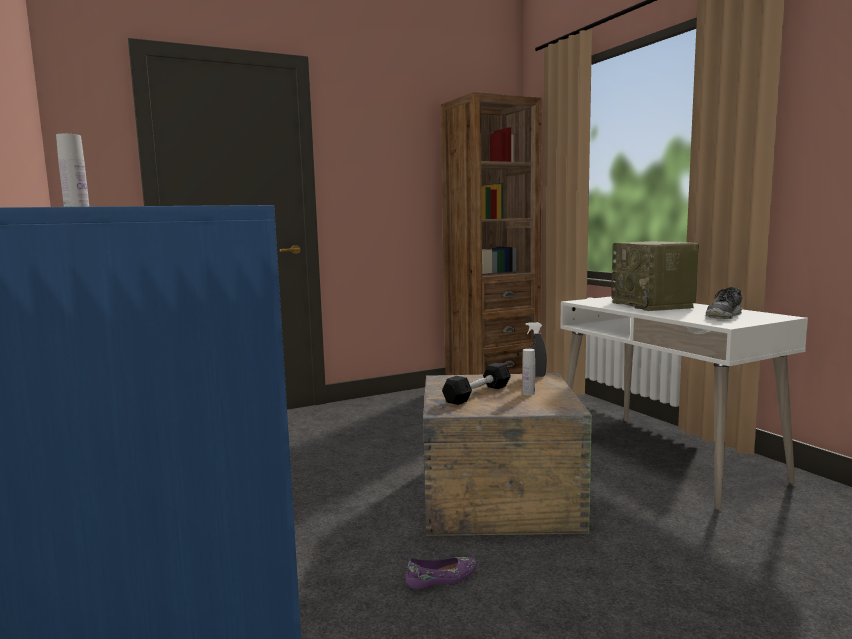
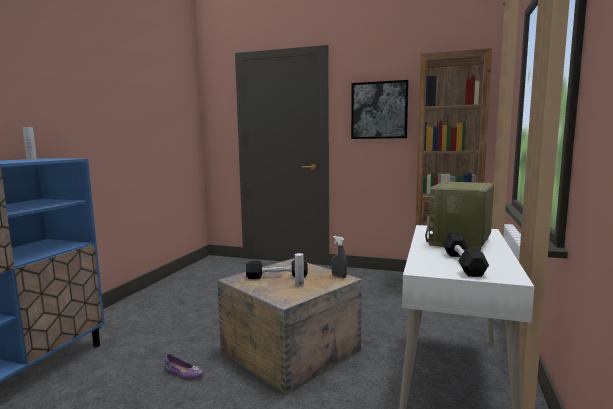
camera: 45 degrees right, 0 degrees up
shoe [706,287,742,319] -> black dumbbell [442,234,489,277]
none -> picture [351,80,409,139]

